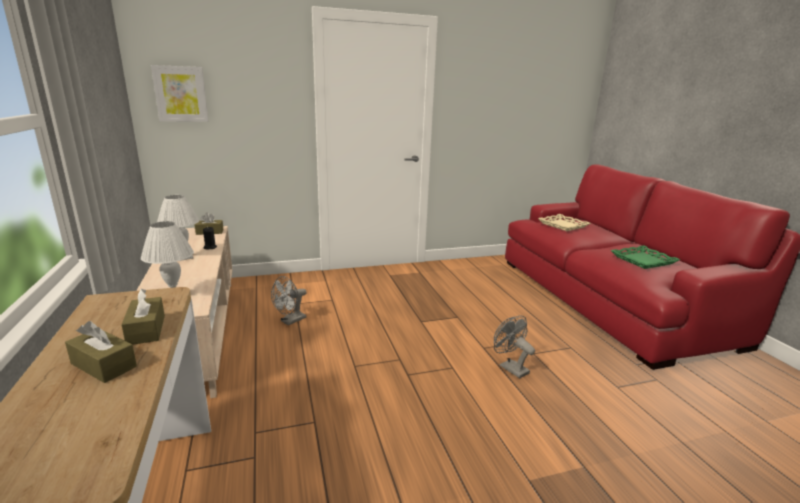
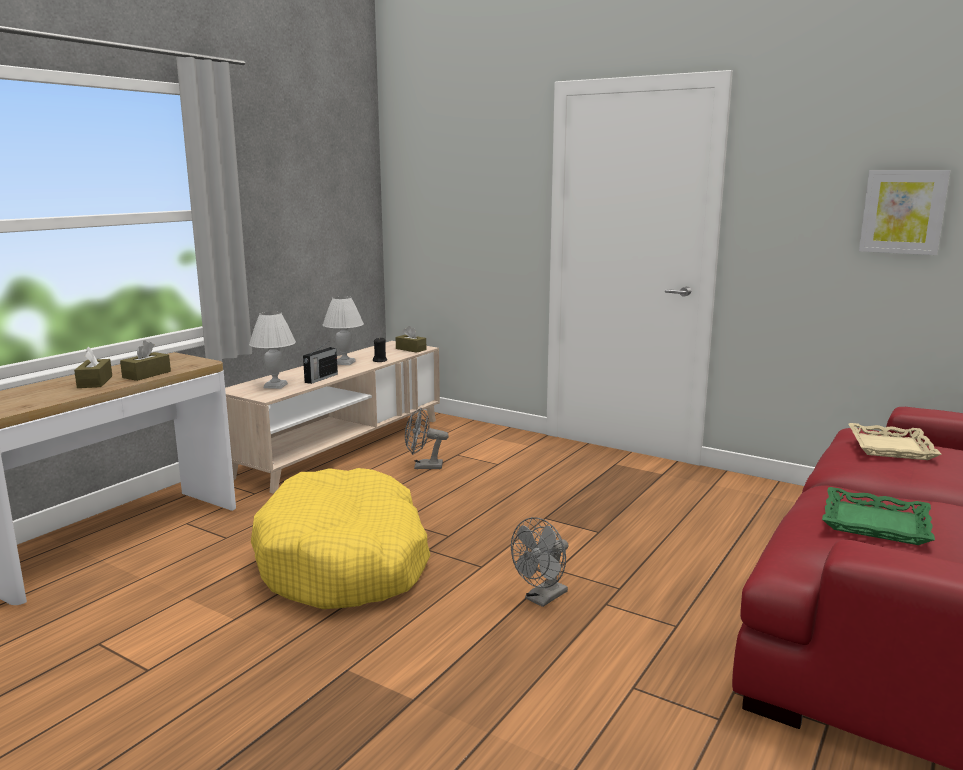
camera: 50 degrees right, 5 degrees down
picture [151,65,209,122] -> picture moved to [859,170,950,255]
grey fan [494,316,535,378] -> grey fan turned 150 degrees counterclockwise [511,517,568,607]
none -> yellow dog bed [251,468,430,609]
none -> radio [303,342,338,384]

